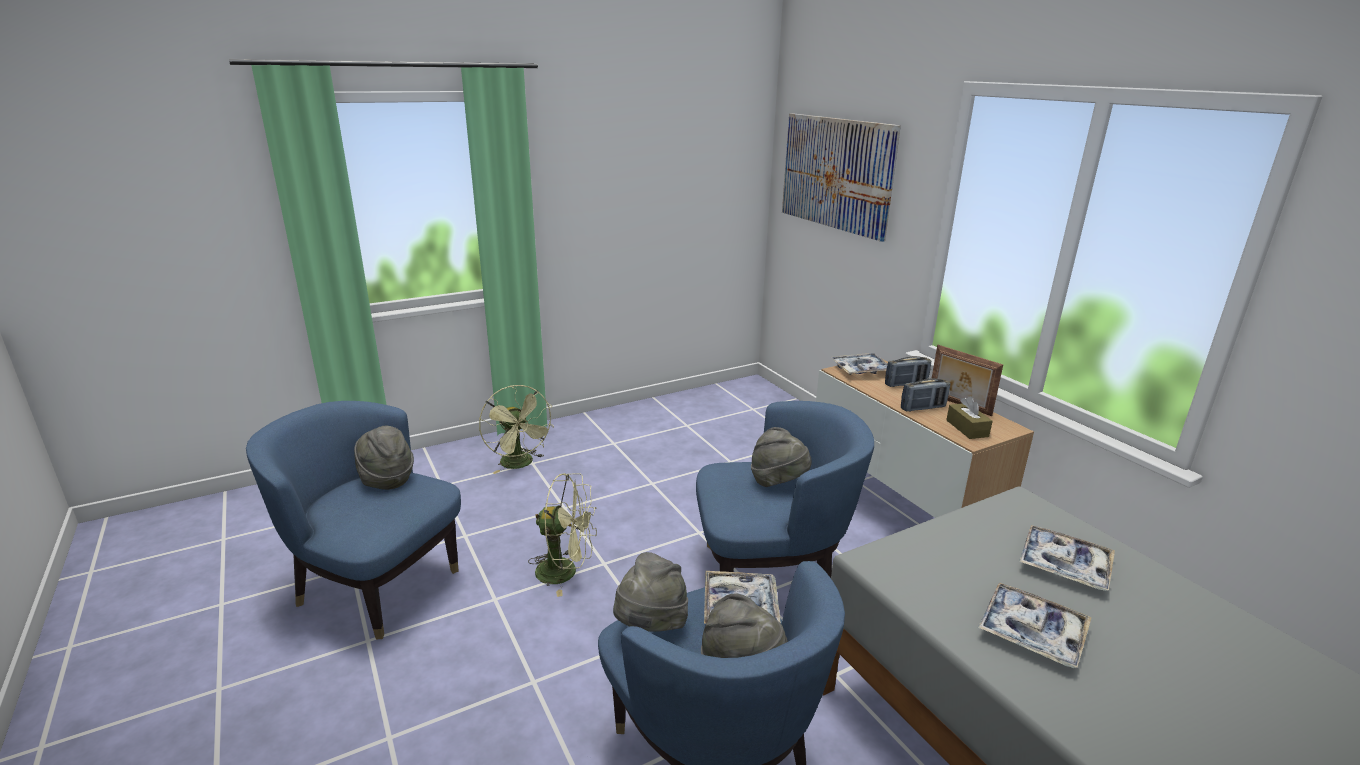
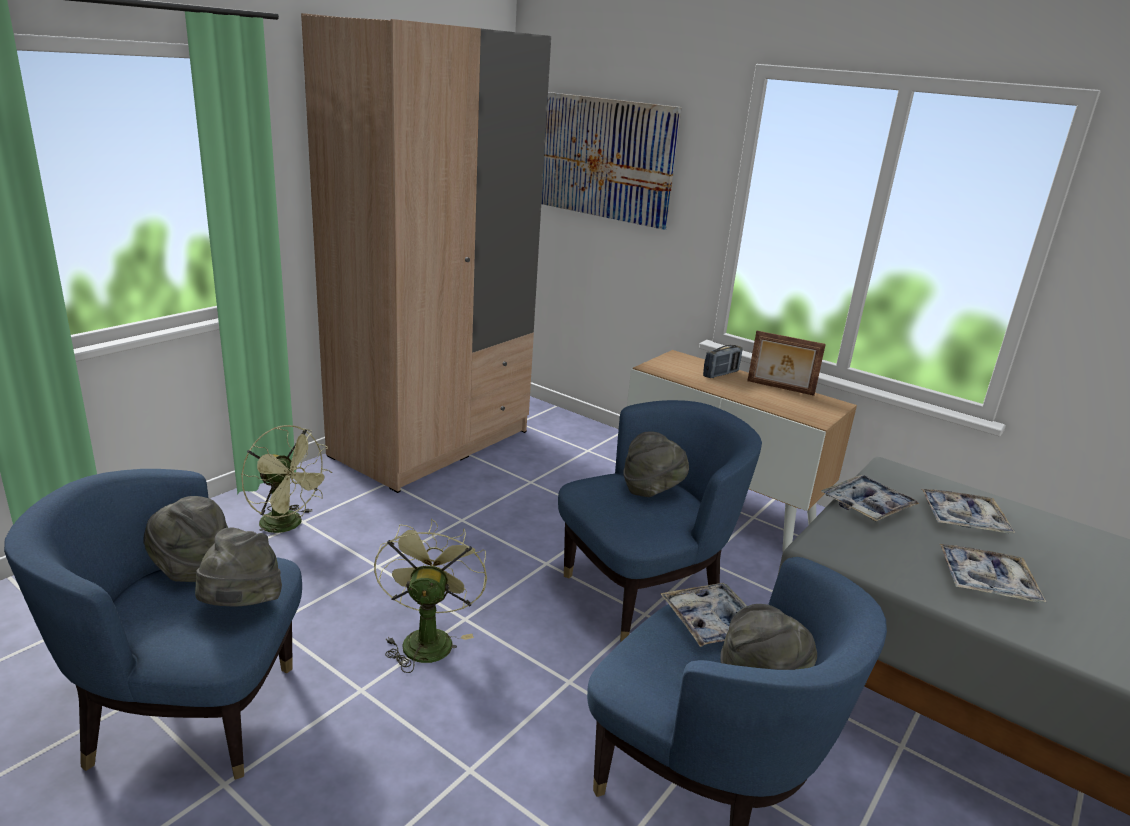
camera: 25 degrees left, 0 degrees up
green fan [528,473,597,597] -> green fan turned 75 degrees counterclockwise [374,519,487,673]
grey hat [613,552,688,632] -> grey hat moved to [195,527,282,607]
tray [831,353,888,375] -> tray moved to [821,475,920,521]
radio [901,378,950,412] -> none
brown tissue box [947,396,993,439] -> none
none -> beige wardrobe [301,13,551,493]

